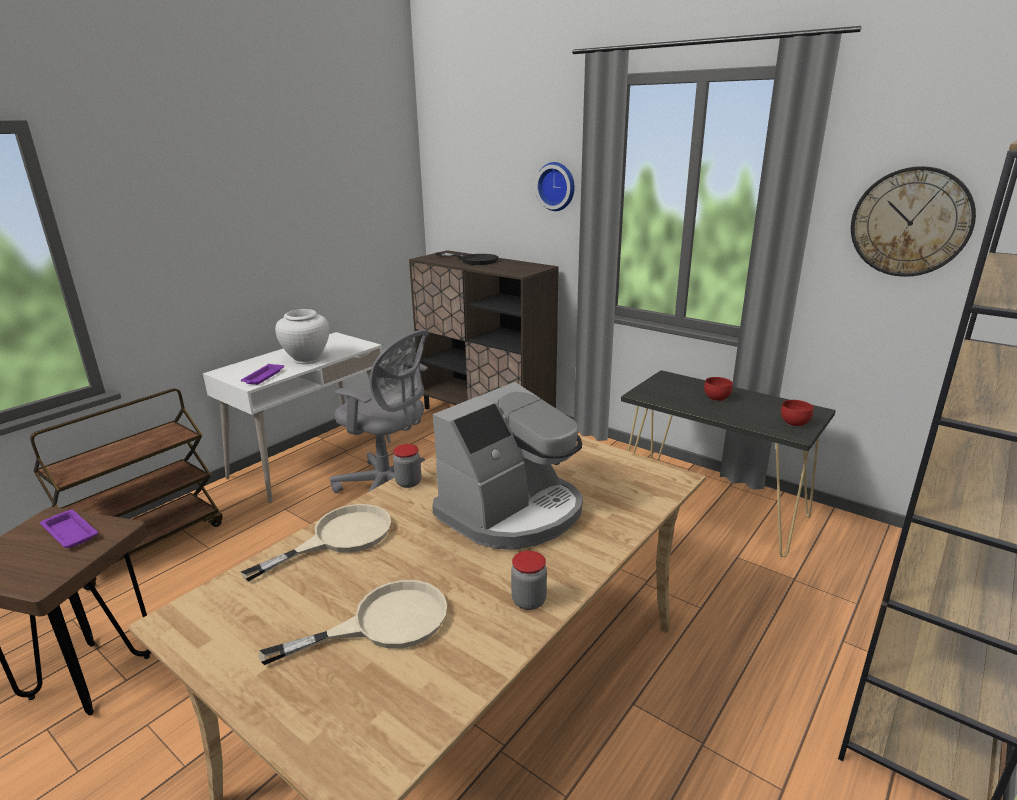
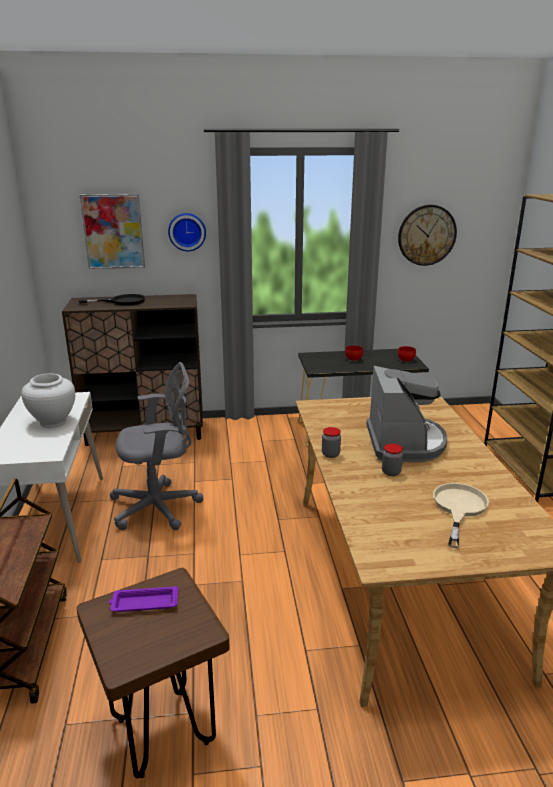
camera: 45 degrees left, 0 degrees up
beige frying pan [240,504,391,582] -> none
purple tray [241,364,284,385] -> none
jar [511,551,547,610] -> jar moved to [382,444,403,476]
none -> picture [80,194,145,269]

